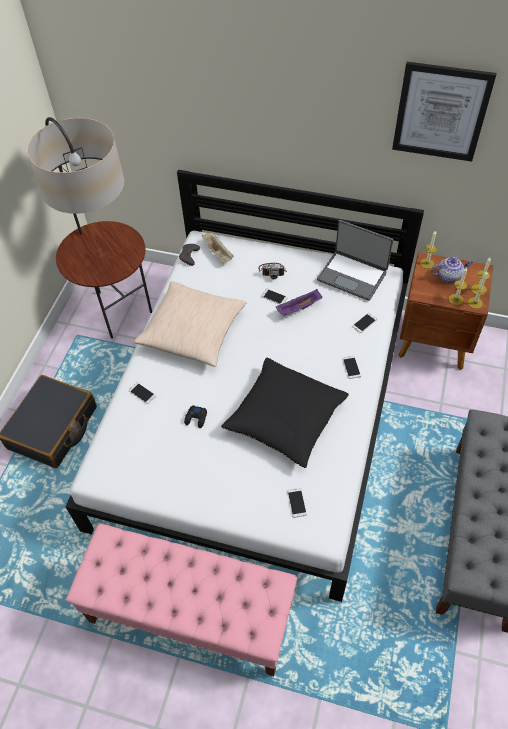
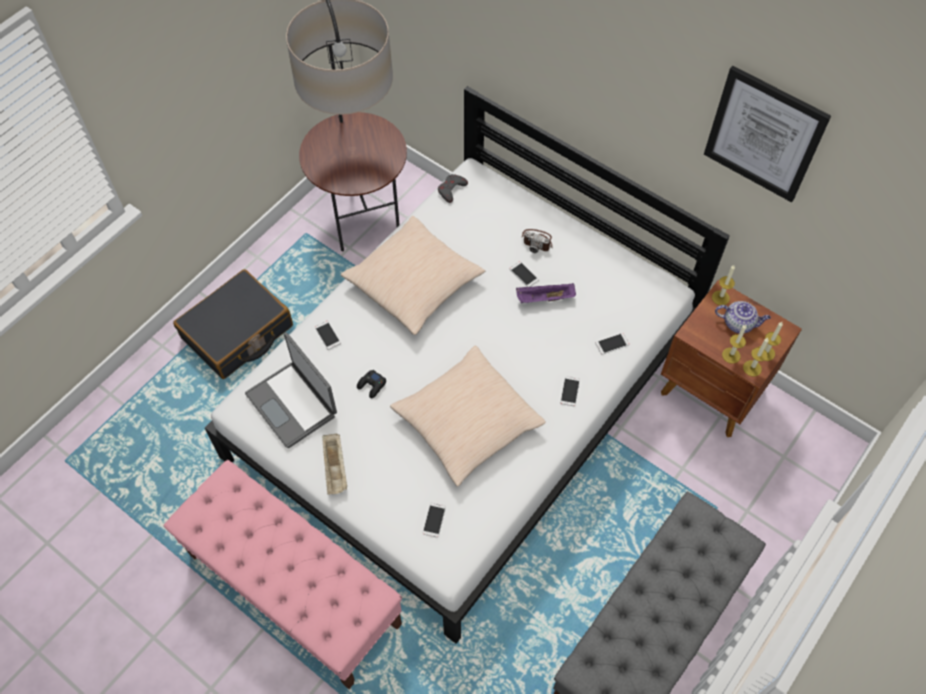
camera: 20 degrees right, 5 degrees up
beige tray [202,232,234,263] -> beige tray moved to [322,433,347,495]
black pillow [221,358,349,468] -> beige pillow [390,346,546,487]
laptop [317,220,393,301] -> laptop moved to [245,332,337,448]

